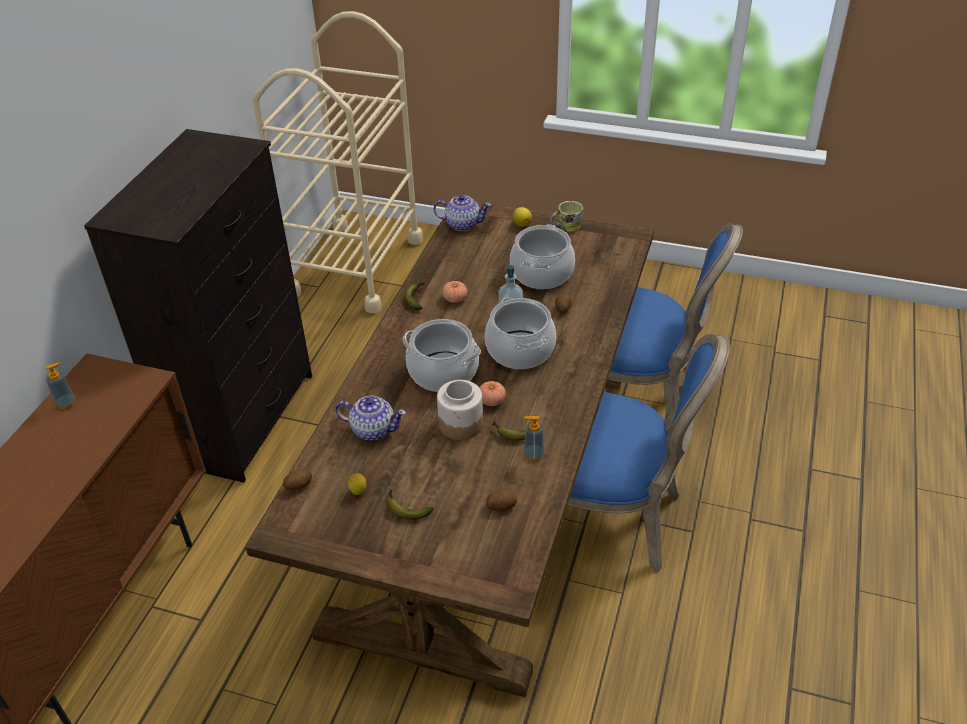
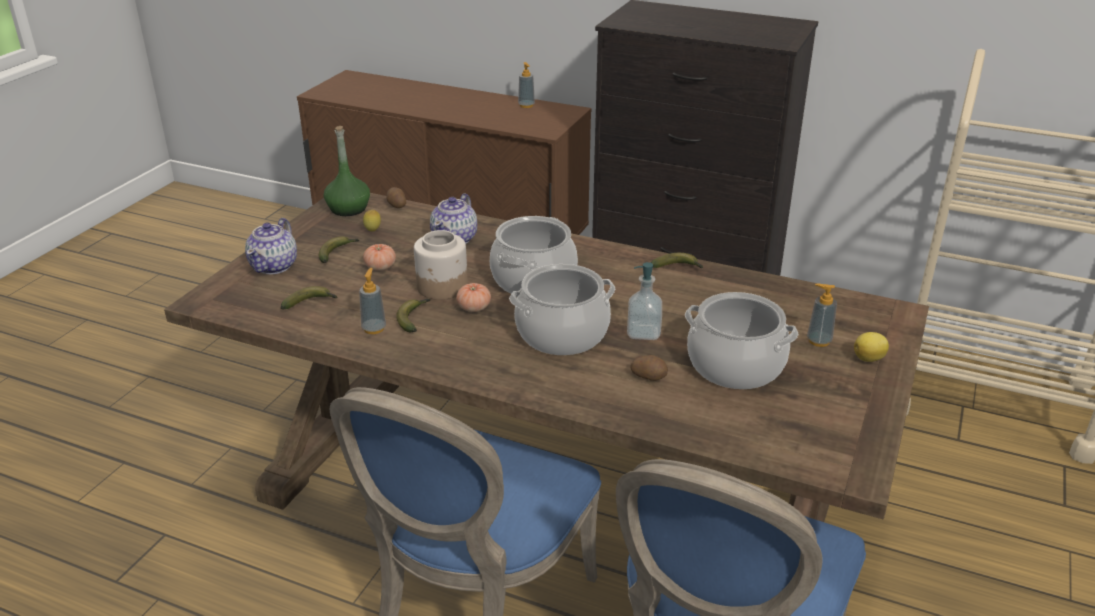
camera: 95 degrees right, 10 degrees down
teapot [433,195,491,231] -> teapot moved to [245,218,297,274]
tomato [442,281,467,303] -> tomato moved to [363,244,396,271]
potato [486,490,517,511] -> banana [281,286,338,309]
mug [551,201,583,232] -> none
none -> green bottle [324,126,370,216]
none -> soap dispenser [807,284,837,347]

